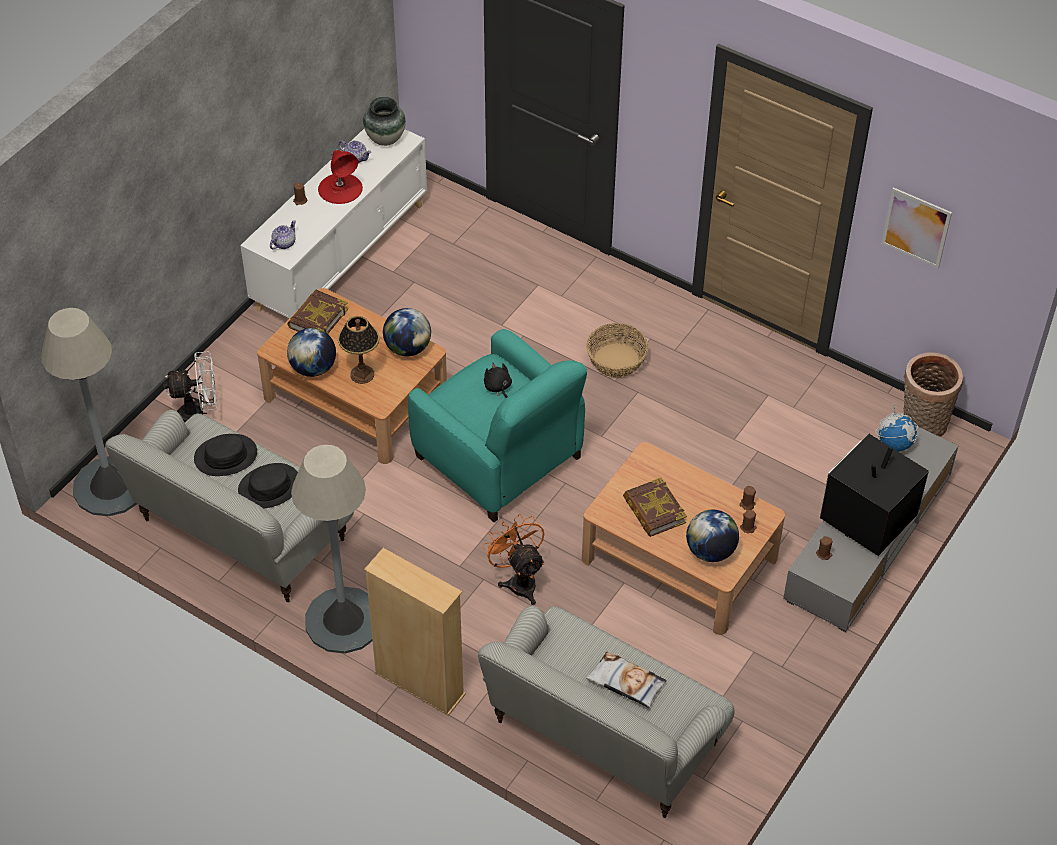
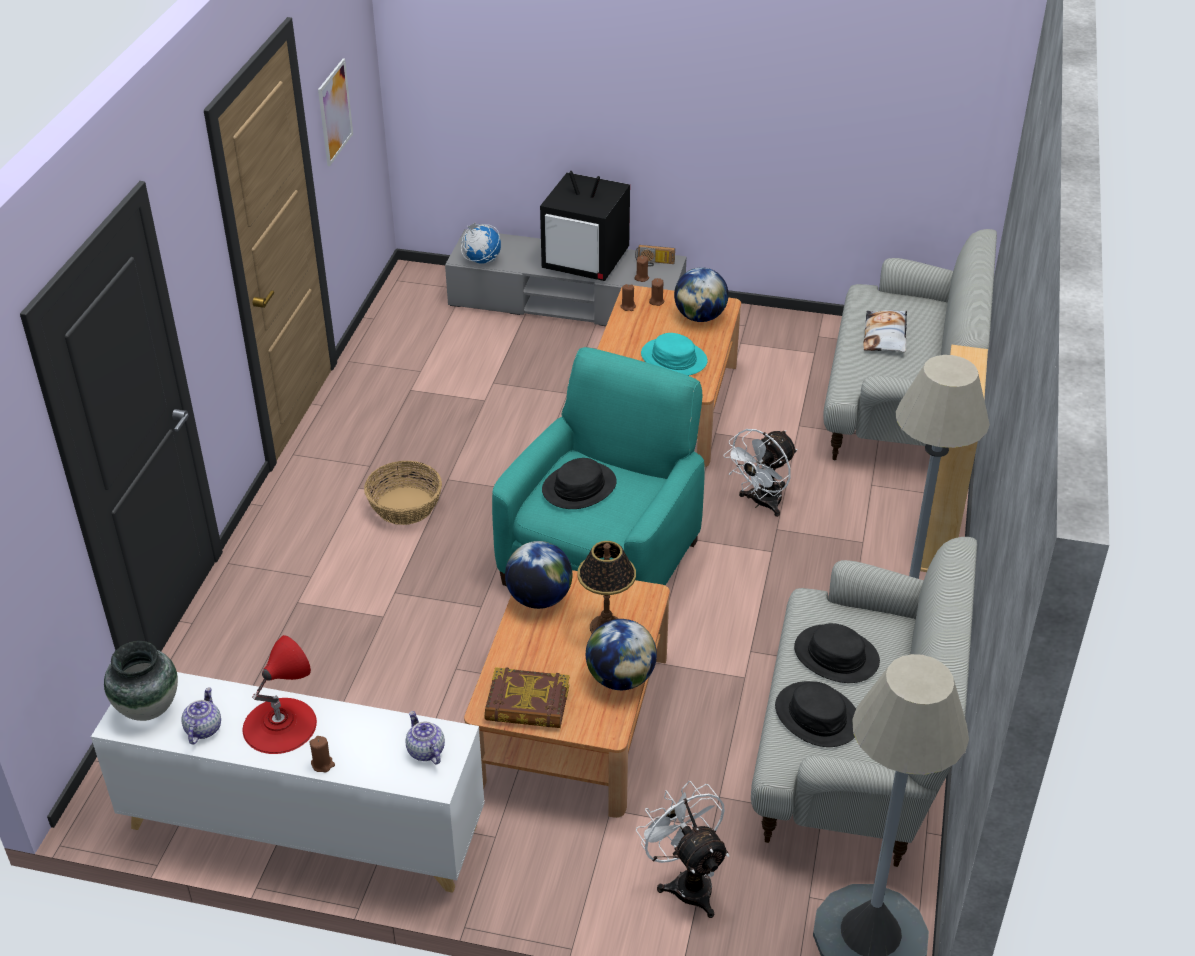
camera: 110 degrees left, 10 degrees down
teapot [270,220,296,250] -> teapot turned 45 degrees clockwise [406,711,445,765]
orange fan [483,514,545,605] -> white fan [723,429,797,517]
black plush toy [484,363,512,398] -> black hat [542,458,617,509]
book [623,477,687,537] -> turquoise hat [641,333,708,376]
basket [904,352,963,437] -> none
none -> radio [635,245,675,266]

